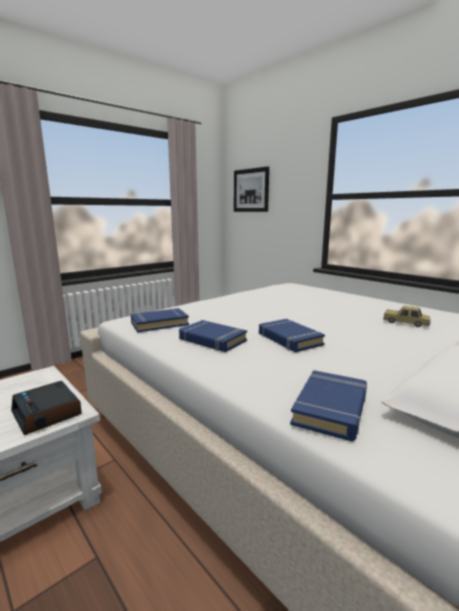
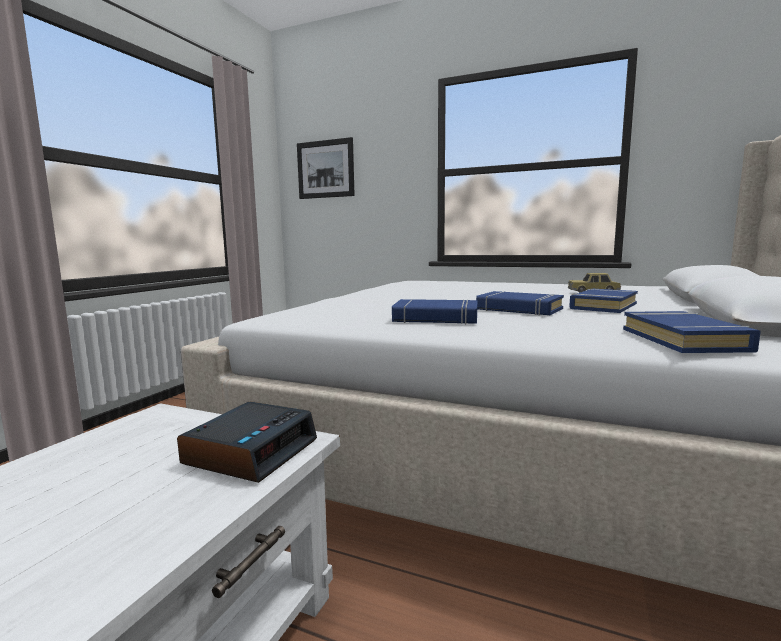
camera: 25 degrees left, 5 degrees down
alarm clock [11,381,82,435] -> alarm clock turned 90 degrees counterclockwise [177,401,317,483]
blue book [131,308,189,333] -> blue book moved to [569,289,638,313]

